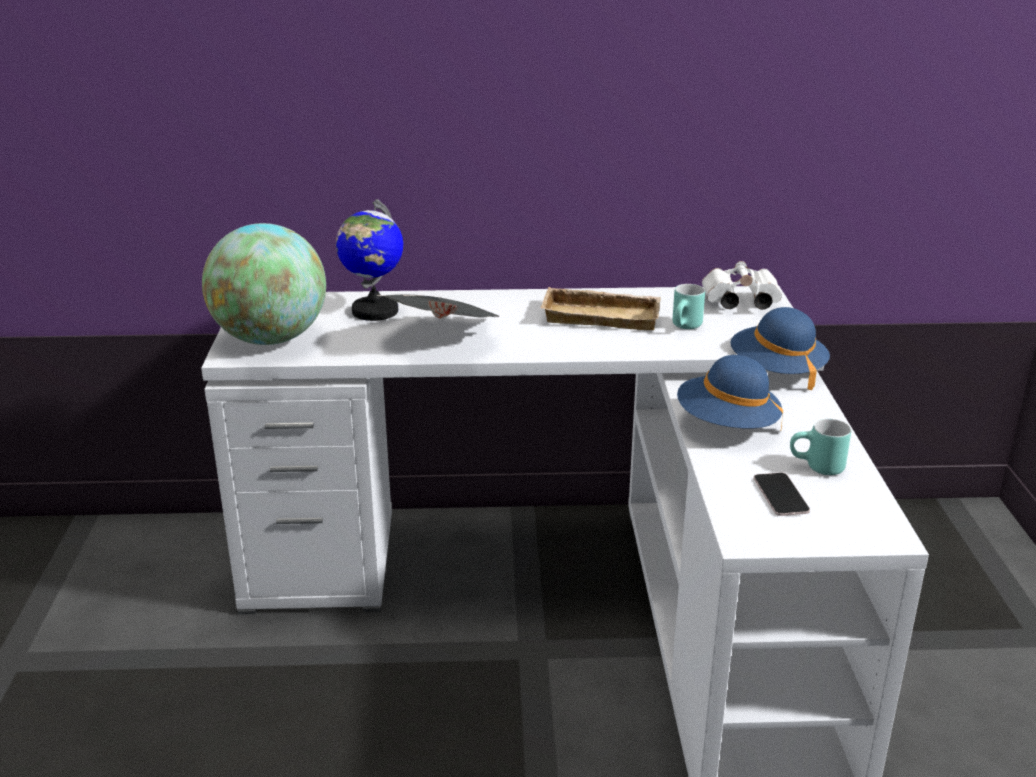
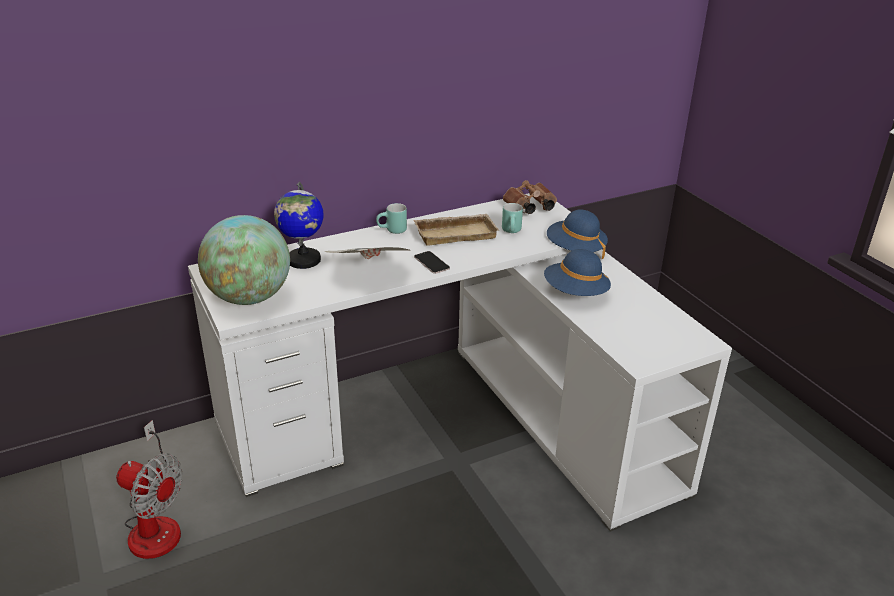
camera: 25 degrees left, 5 degrees up
white binoculars [702,261,782,310] -> brown binoculars [503,180,557,214]
phone [754,472,810,516] -> phone moved to [414,251,450,274]
turquoise mug [790,419,851,475] -> turquoise mug moved to [376,203,407,234]
none -> fan [116,420,183,559]

